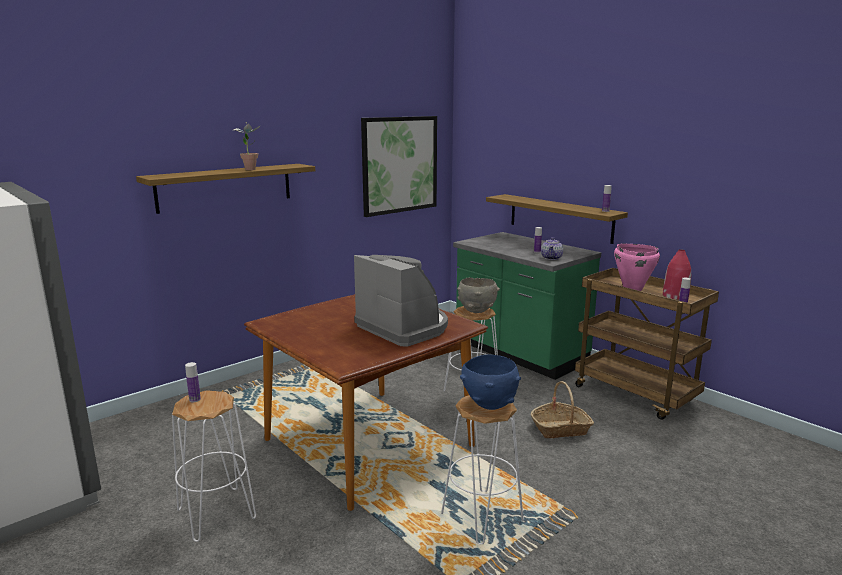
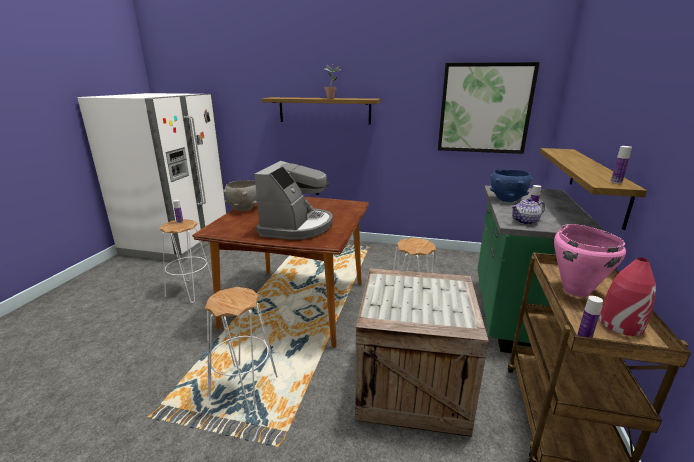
camera: 55 degrees right, 5 degrees up
grey bowl [457,277,500,313] -> grey bowl moved to [223,180,258,211]
blue bowl [460,355,521,410] -> blue bowl moved to [490,170,532,202]
basket [531,381,594,438] -> crate [355,268,489,437]

